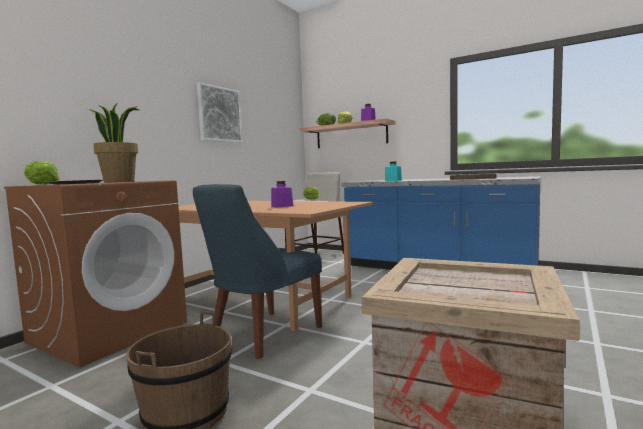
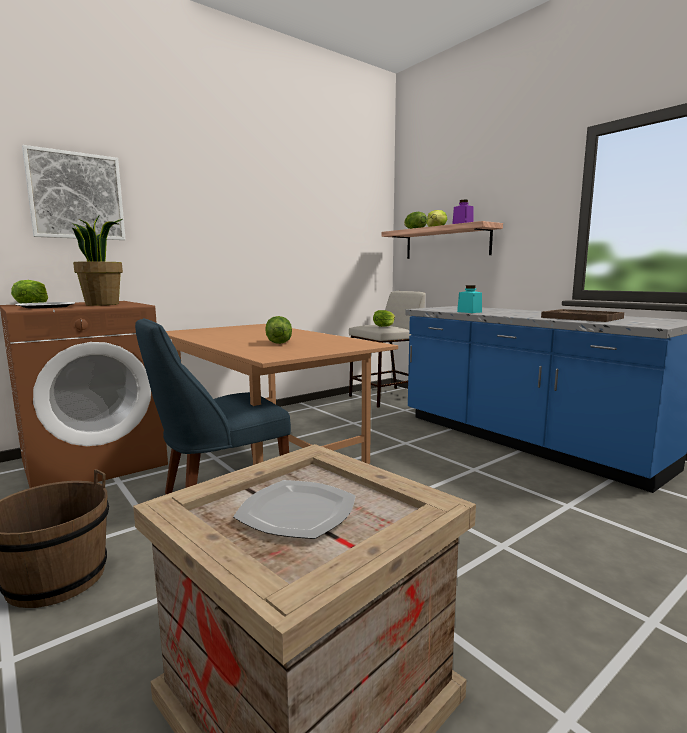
camera: 20 degrees right, 5 degrees up
picture [197,82,243,143] -> picture moved to [22,145,126,240]
purple jar [271,181,293,208] -> lettuce [265,316,292,344]
none -> plate [233,480,356,539]

